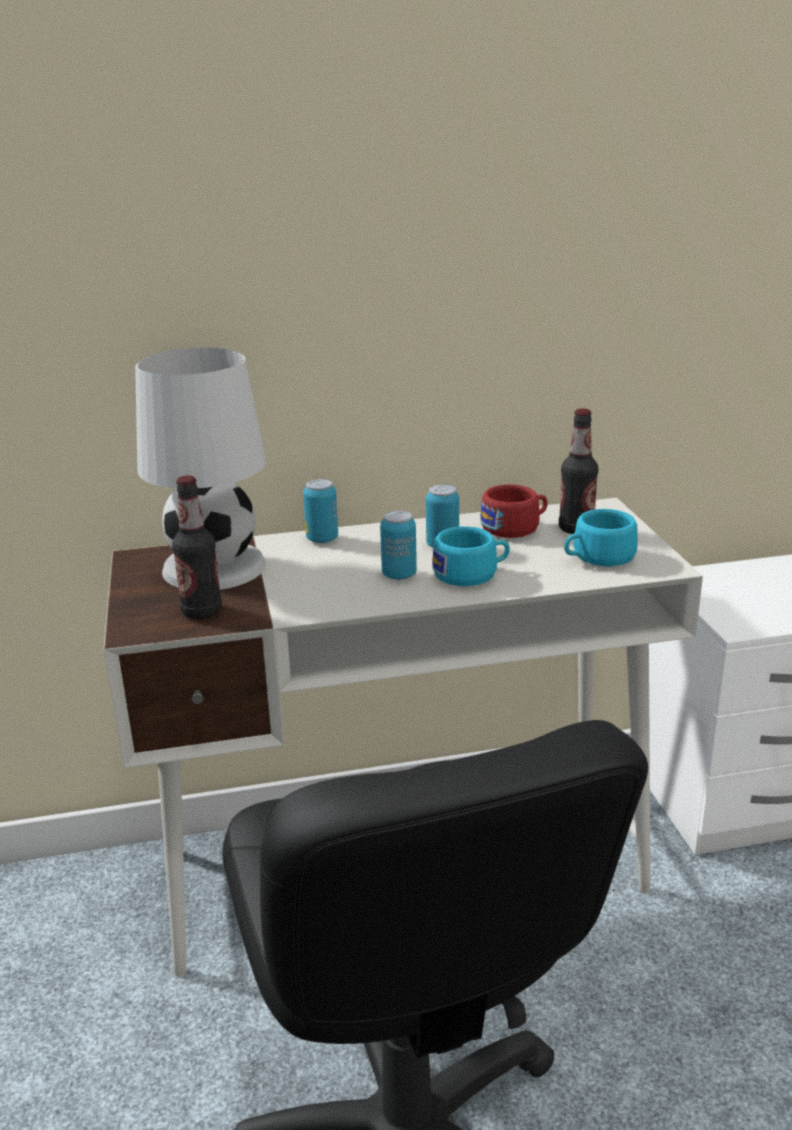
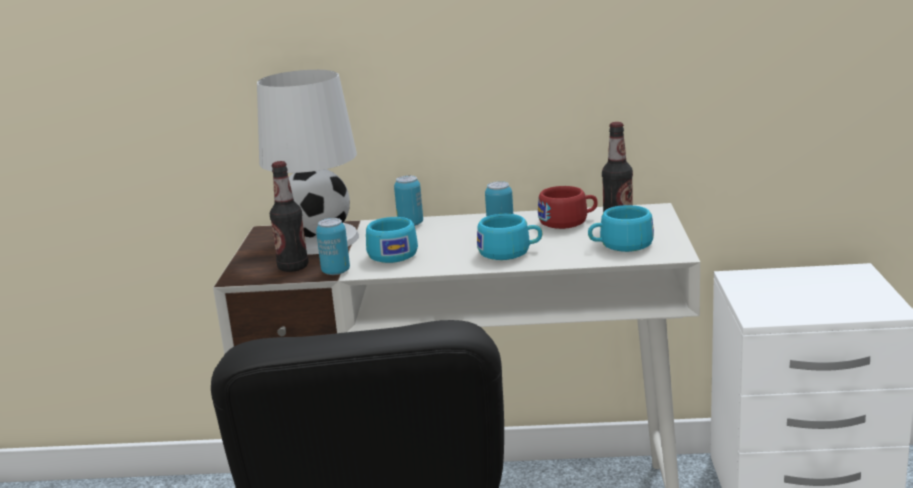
camera: 15 degrees right, 5 degrees down
can [380,511,417,580] -> can moved to [316,218,350,275]
none -> turquoise cup [366,217,418,263]

